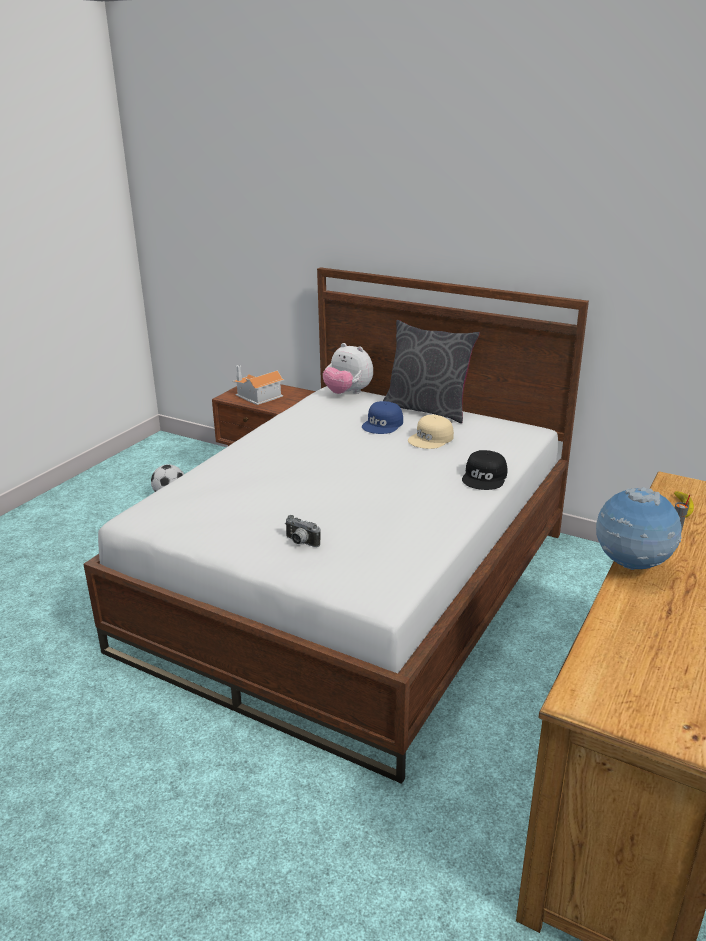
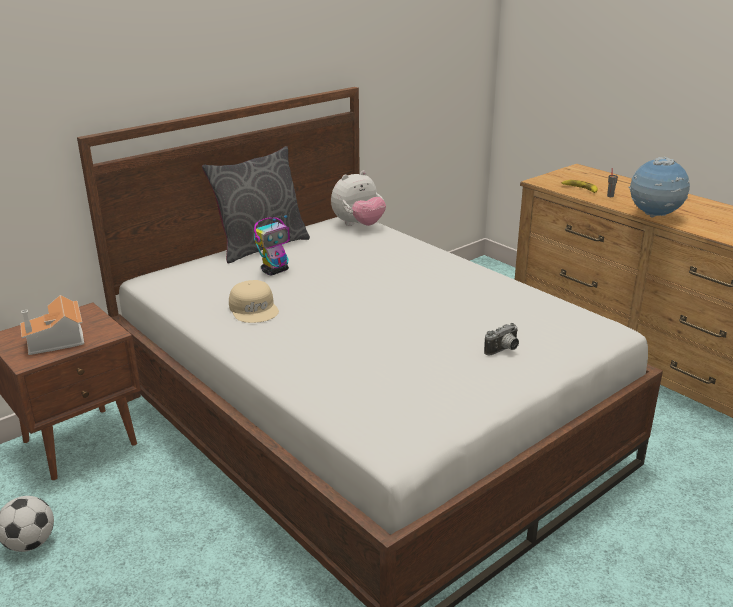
camera: 70 degrees left, 0 degrees up
plush toy [323,343,373,394] -> plush toy moved to [331,171,386,226]
blue cap [362,401,403,434] -> toy robot [254,215,290,276]
beige cap [408,415,454,449] -> beige cap moved to [229,280,279,323]
black cap [462,450,507,490] -> none

